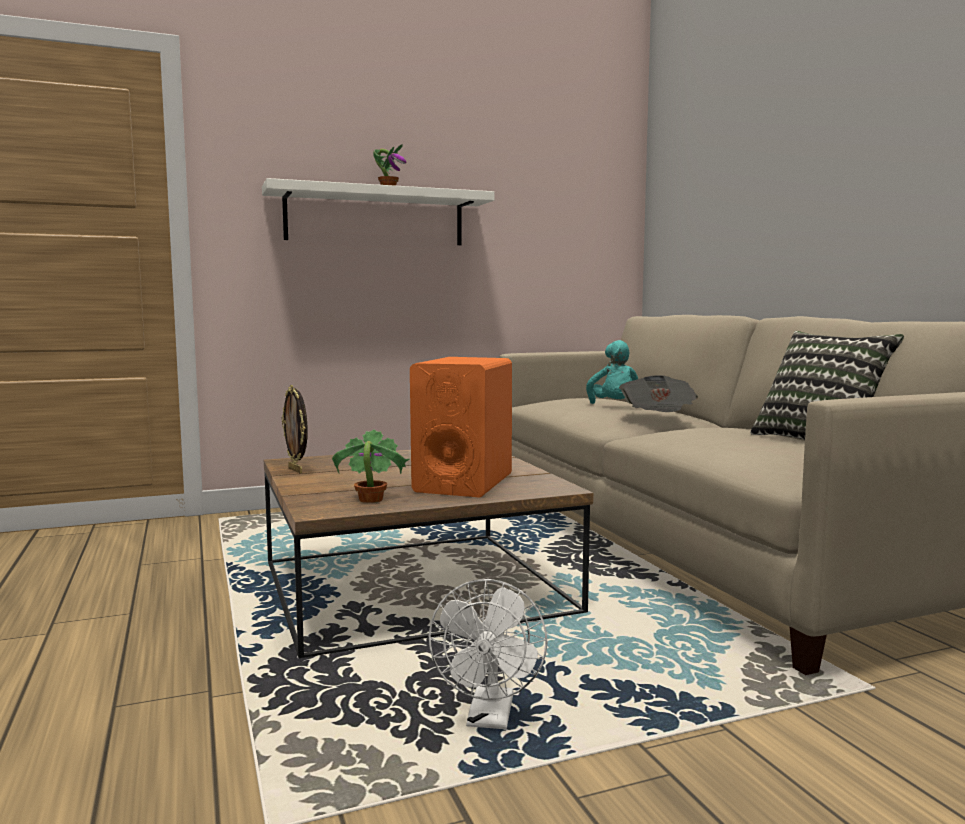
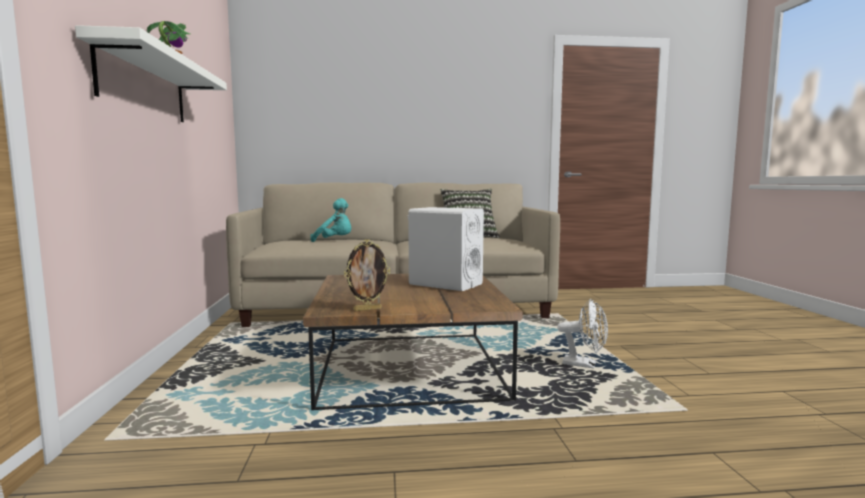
camera: 75 degrees left, 0 degrees up
potted plant [332,429,410,503] -> none
orange speaker [410,357,512,498] -> white speaker [408,207,484,291]
newspaper [619,375,698,412] -> none

